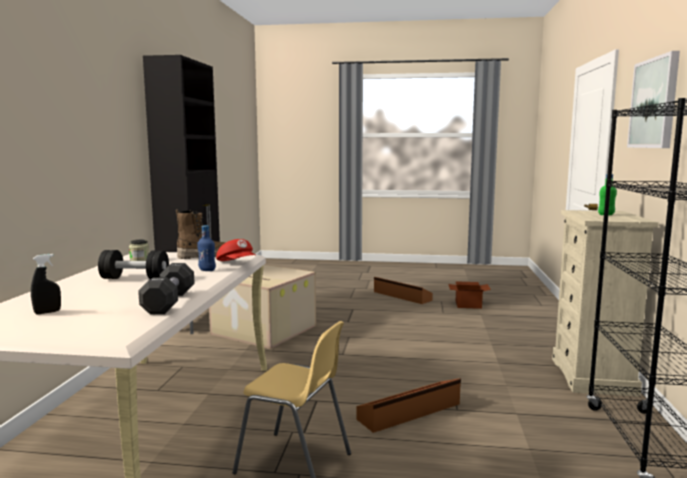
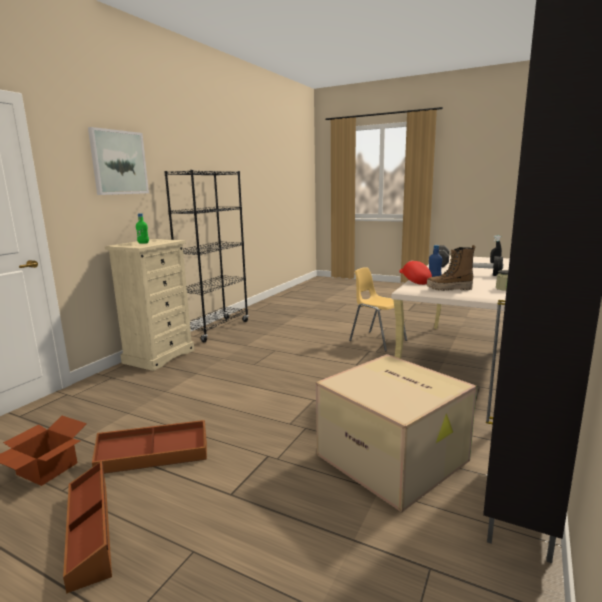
camera: 160 degrees left, 5 degrees up
brown storage box [356,378,461,433] -> brown storage box moved to [92,420,207,474]

